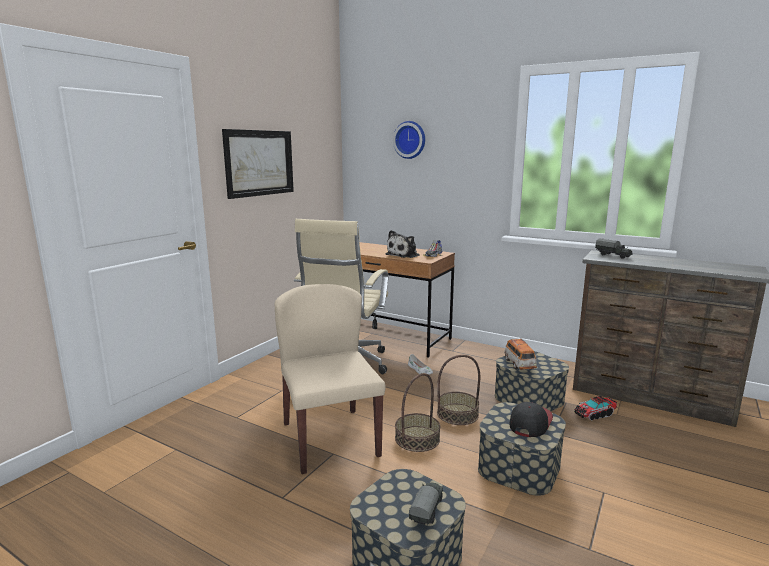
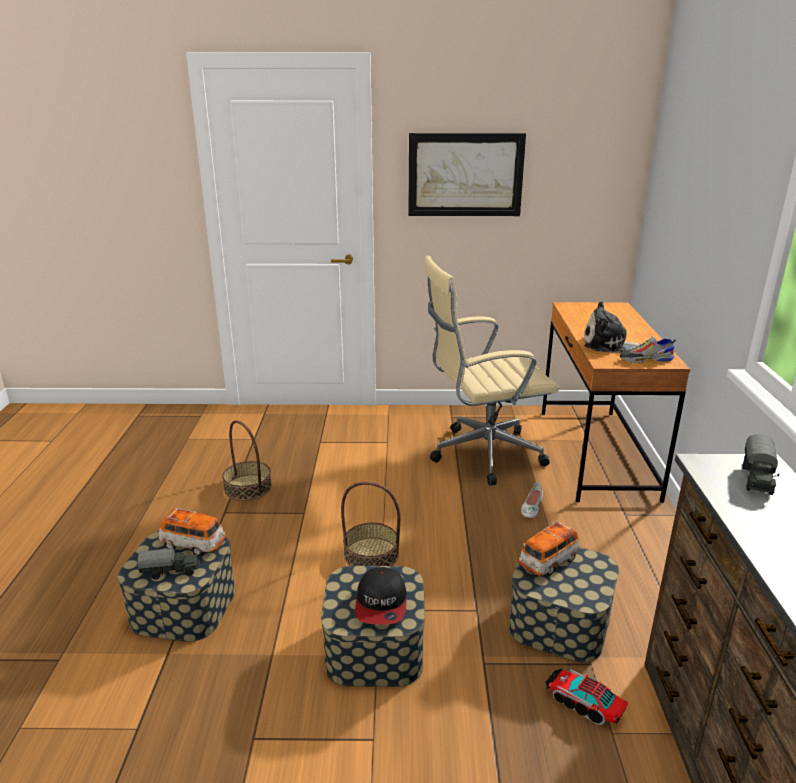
camera: 60 degrees right, 10 degrees up
beige chair [274,284,386,474] -> none
wall clock [393,121,425,159] -> none
basket [437,355,480,425] -> basket moved to [222,420,272,501]
cap [510,402,553,437] -> cap turned 90 degrees clockwise [355,567,407,625]
none -> toy car [158,508,225,556]

